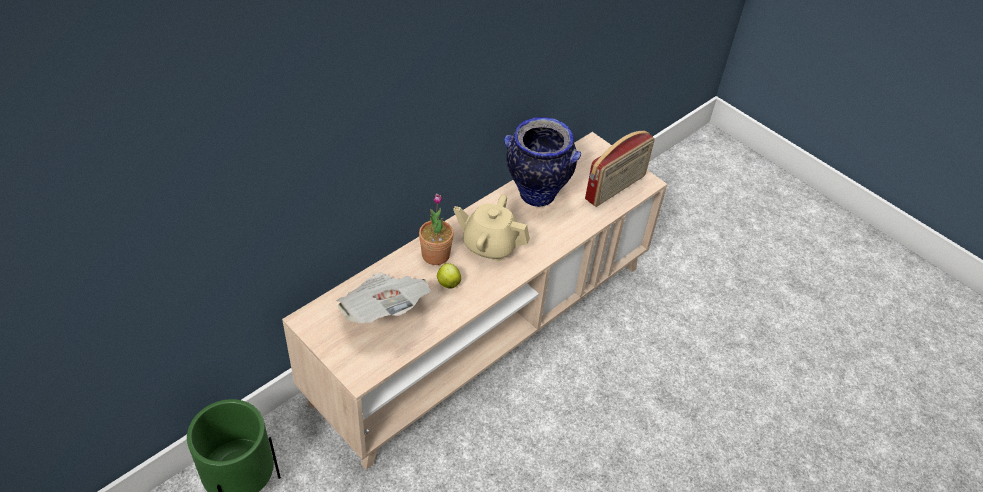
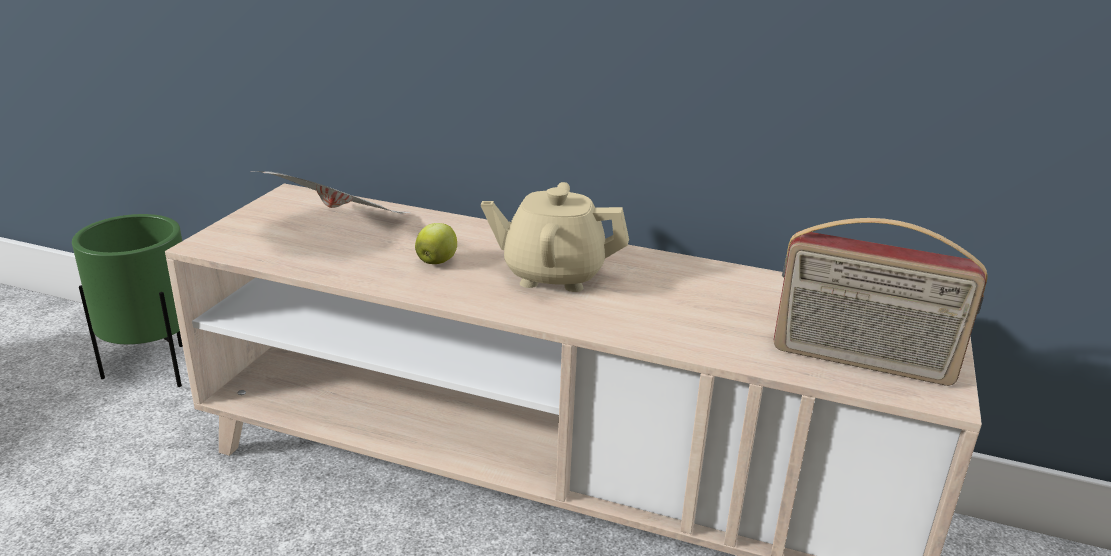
camera: 65 degrees right, 20 degrees down
potted plant [419,194,454,265] -> none
beige teapot [453,194,530,261] -> beige teapot turned 75 degrees counterclockwise [481,182,629,292]
vase [504,117,581,207] -> none

